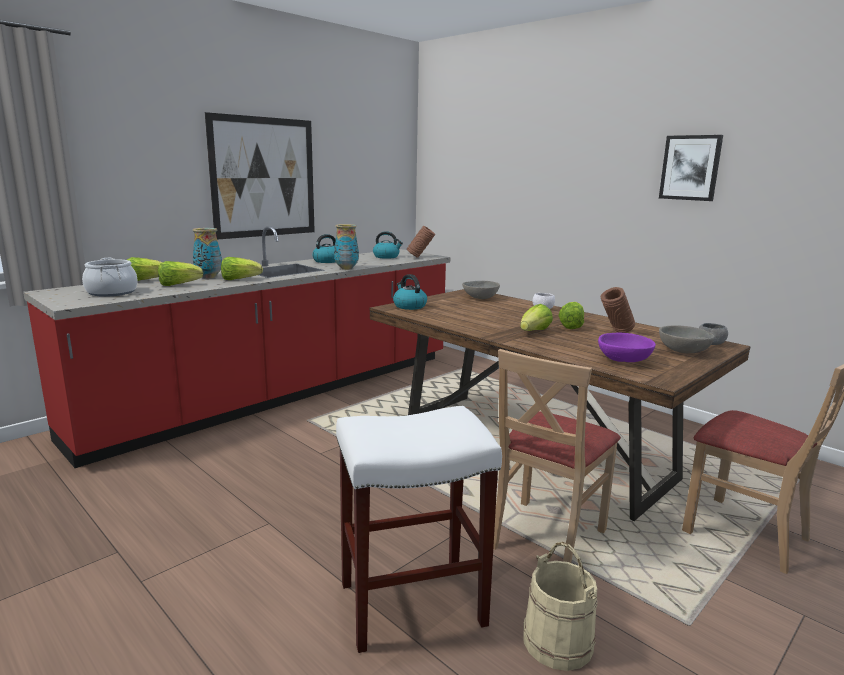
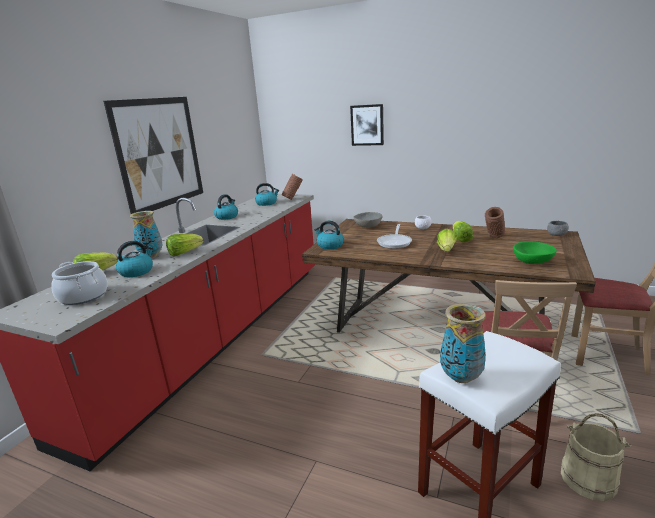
camera: 20 degrees left, 5 degrees up
lettuce [158,261,203,286] -> kettle [116,241,154,277]
vase [334,224,359,270] -> vase moved to [440,304,486,383]
purple bowl [598,333,656,362] -> green bowl [513,241,557,264]
picture [659,135,723,201] -> picture moved to [350,104,384,146]
grey bowl [659,325,715,353] -> none
none -> frying pan [377,224,412,249]

